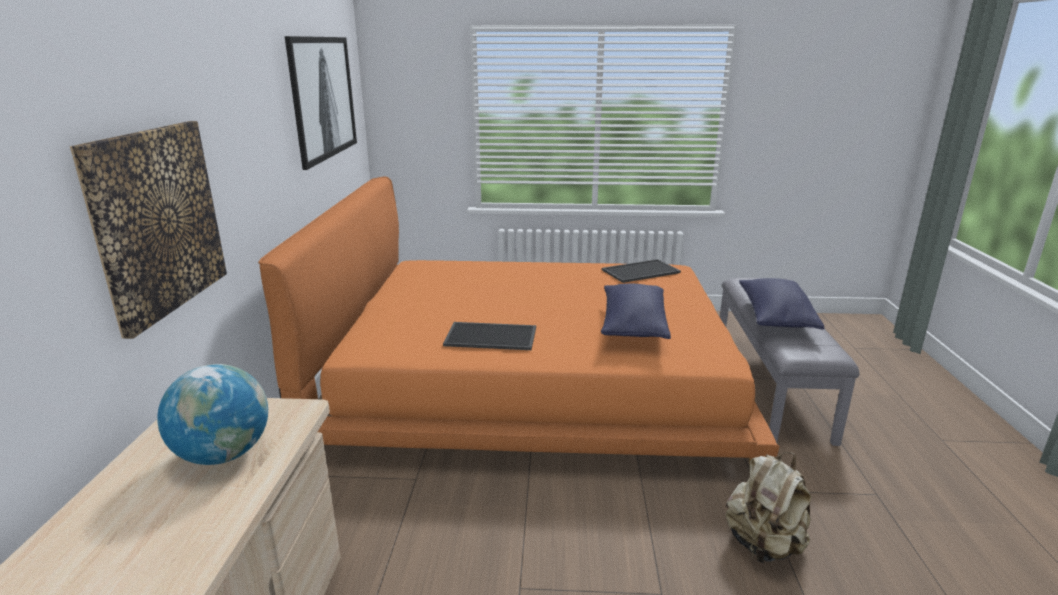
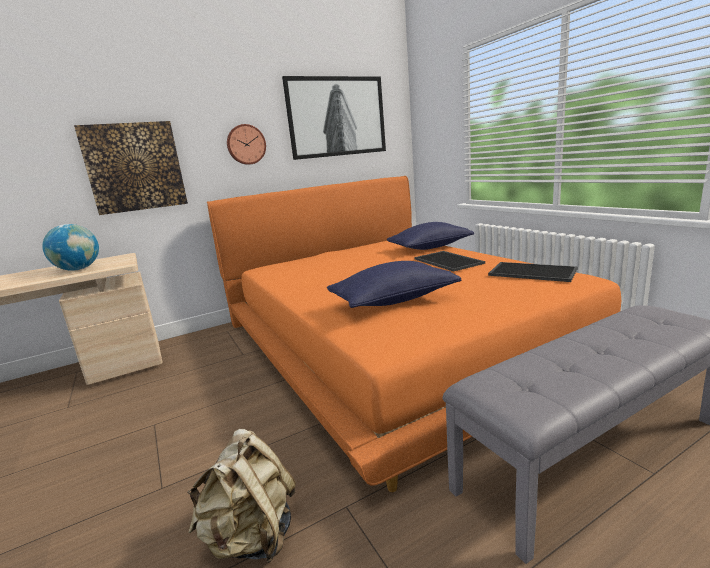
camera: 60 degrees right, 5 degrees down
tray [443,322,536,350] -> tray moved to [414,251,485,272]
blue pillow [739,278,824,329] -> blue pillow moved to [387,222,474,250]
none -> wall clock [227,124,266,165]

